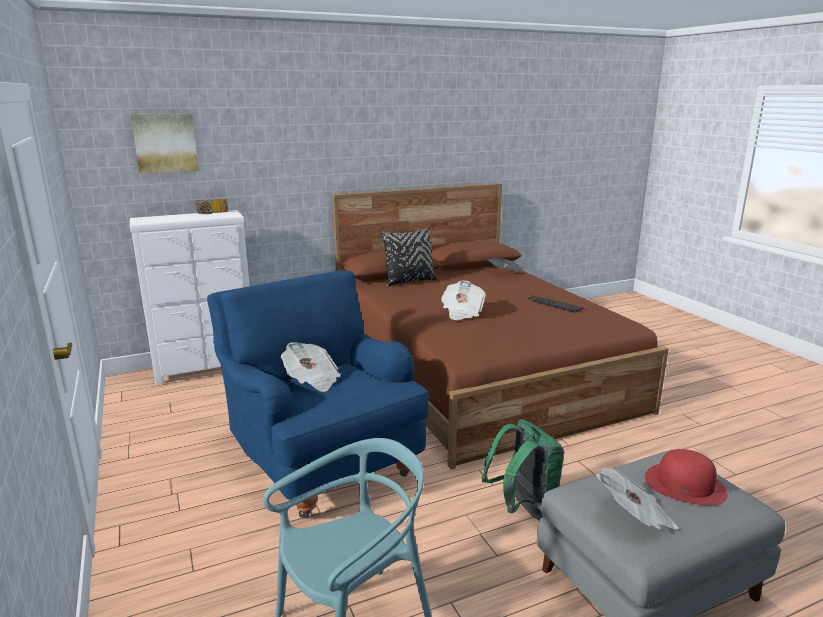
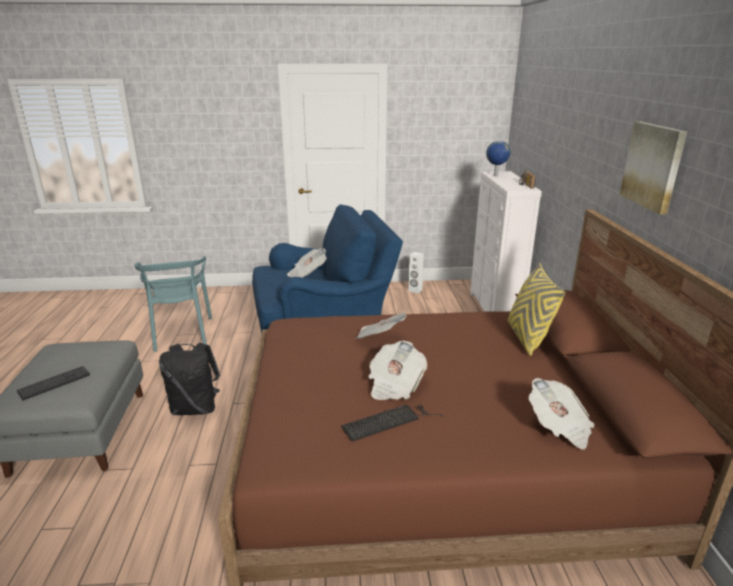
camera: 110 degrees right, 5 degrees up
picture [131,113,199,173] -> picture moved to [620,122,687,214]
black pillow [381,228,437,287] -> yellow pillow [508,263,566,356]
green backpack [482,419,564,520] -> black backpack [159,343,220,415]
newspaper [596,468,679,530] -> newspaper moved to [369,341,427,400]
red hat [645,449,728,506] -> keyboard [17,366,90,400]
none -> white speaker [409,252,424,294]
none -> globe [486,141,510,176]

